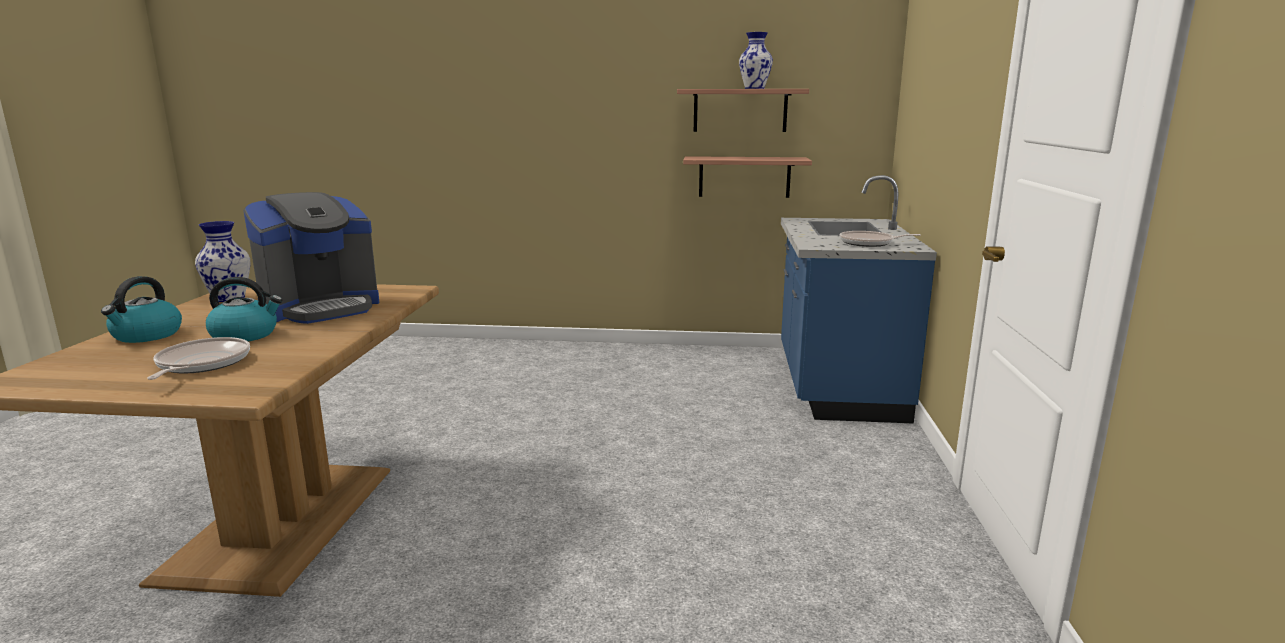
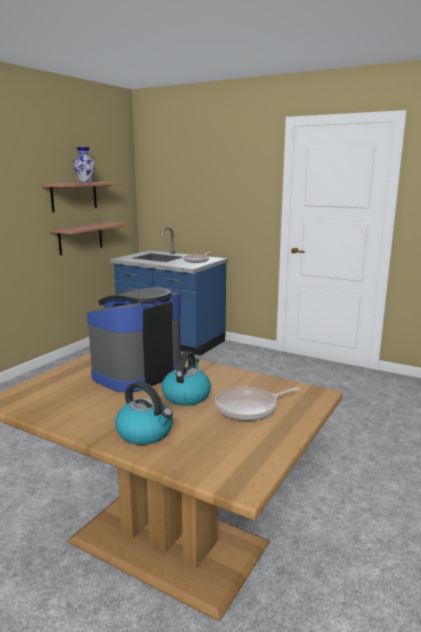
camera: 65 degrees left, 0 degrees up
frying pan [147,337,250,380] -> frying pan turned 45 degrees counterclockwise [215,387,301,421]
vase [195,221,251,302] -> none
coffee machine [243,192,379,324] -> coffee machine turned 120 degrees counterclockwise [87,287,181,393]

